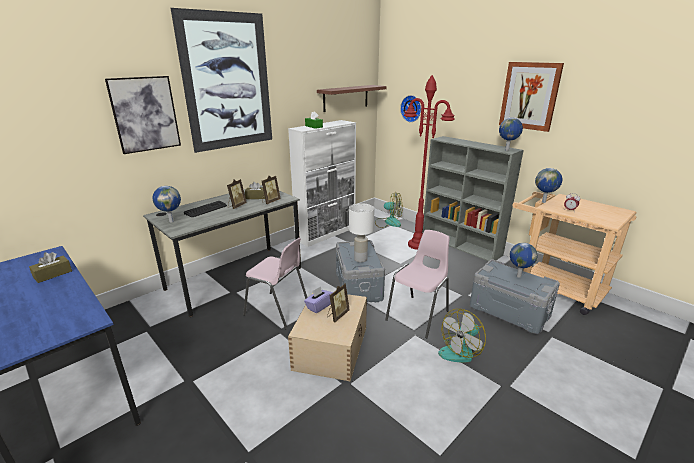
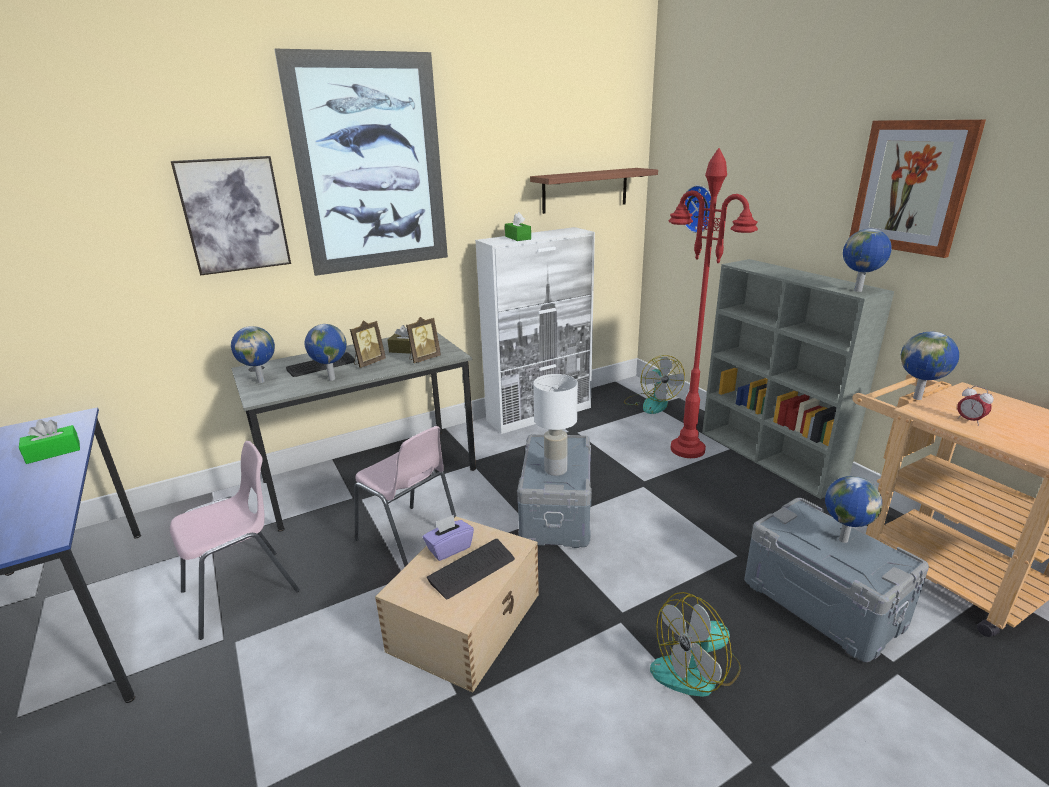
camera: 15 degrees right, 0 degrees up
brown tissue box [29,252,72,283] -> green tissue box [19,420,80,464]
picture frame [327,283,349,322] -> keyboard [427,539,515,599]
fan [375,192,402,228] -> fan turned 45 degrees clockwise [624,355,685,414]
pink chair [385,230,450,338] -> pink chair moved to [170,441,300,640]
none -> globe [304,324,347,381]

